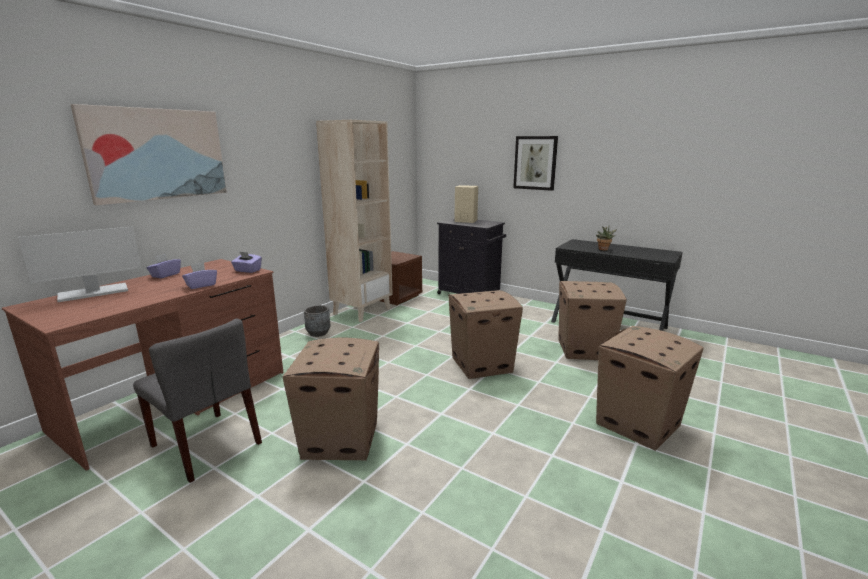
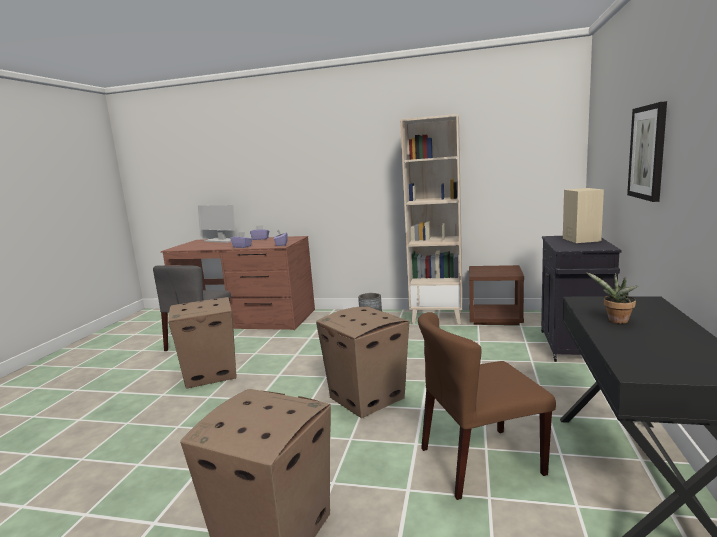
camera: 70 degrees right, 5 degrees down
picture [71,104,227,205] -> none
cardboard box [558,281,627,360] -> brown chair [418,312,556,500]

